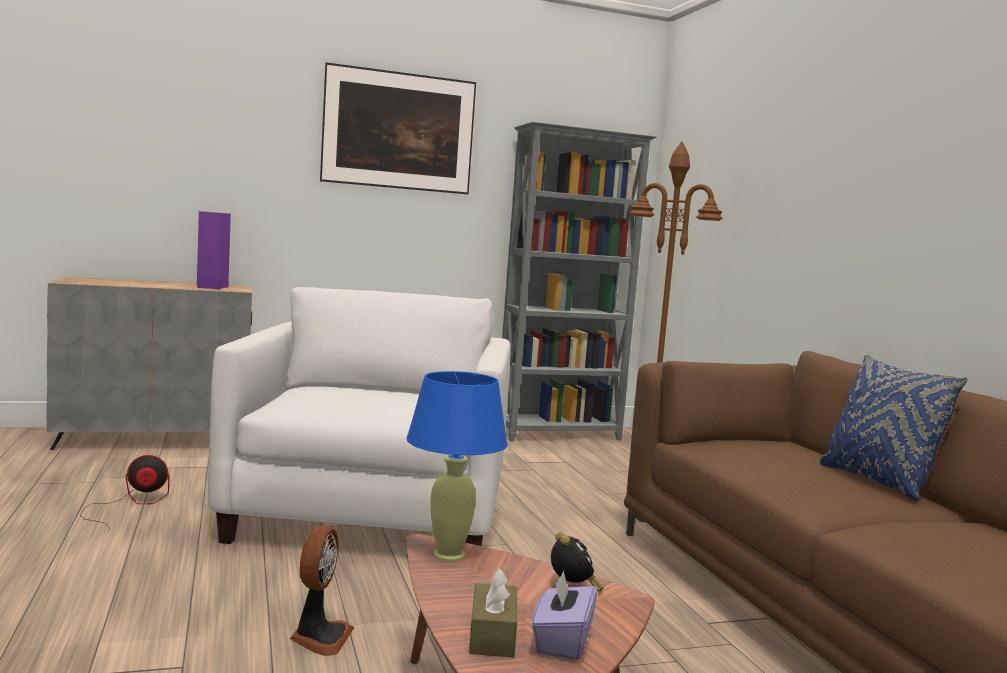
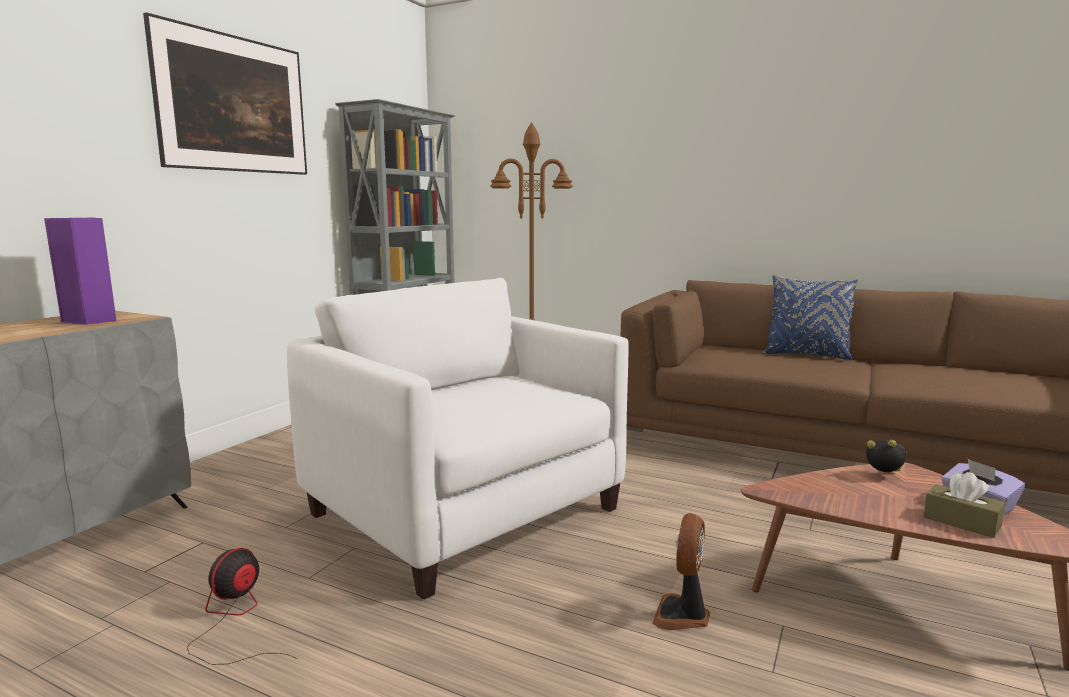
camera: 45 degrees left, 5 degrees up
fan [290,526,354,656] -> fan turned 120 degrees counterclockwise [652,513,710,630]
blue table lamp [406,371,508,561] -> none

